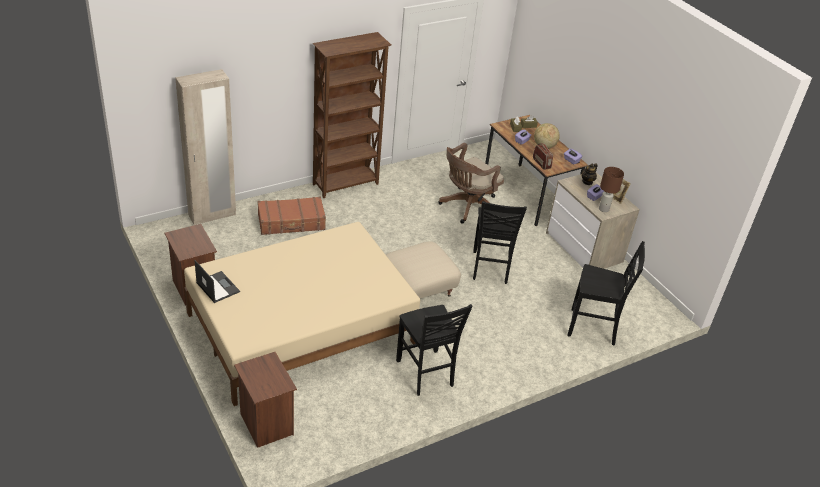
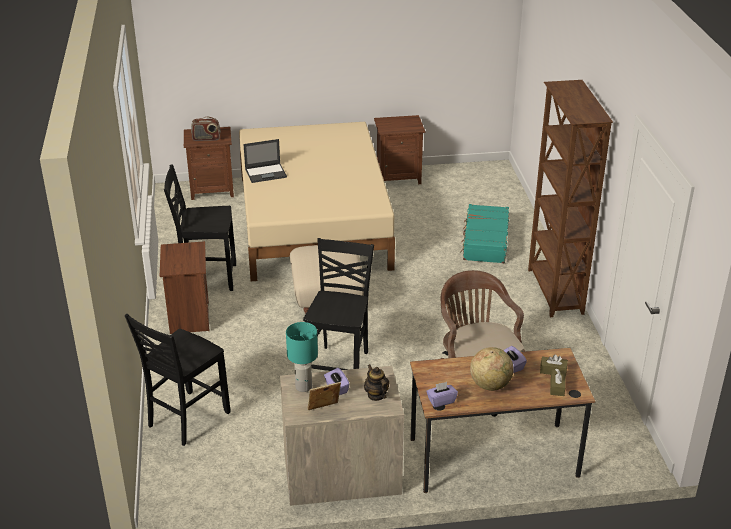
camera: 115 degrees right, 5 degrees down
beige wardrobe [175,69,236,225] -> none
laptop [194,260,240,303] -> laptop moved to [244,139,287,183]
brown suitcase [258,197,326,235] -> turquoise suitcase [460,204,509,263]
black chair [473,201,527,284] -> black chair turned 75 degrees clockwise [303,238,374,371]
radio [533,143,553,170] -> radio moved to [191,116,221,141]
brown table lamp [599,167,624,212] -> turquoise table lamp [286,322,318,392]
none -> brown nightstand [160,241,210,334]

